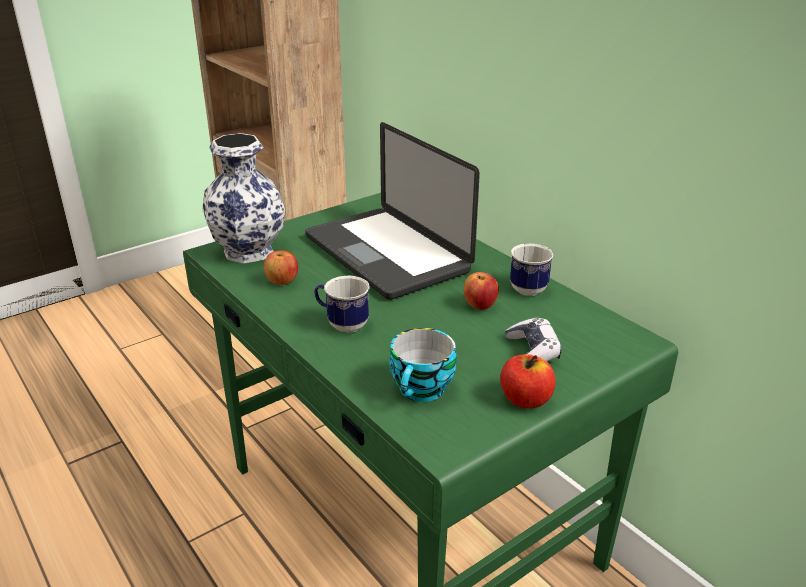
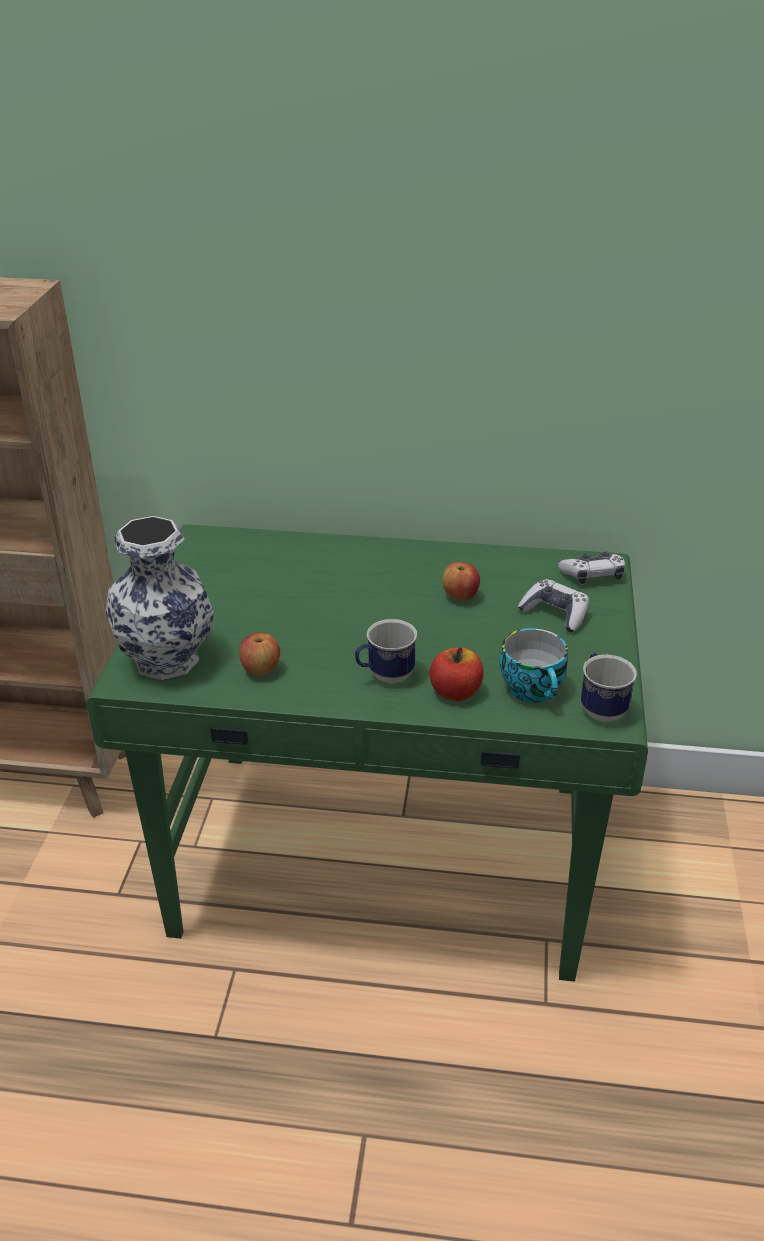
camera: 45 degrees left, 5 degrees up
laptop [305,122,480,300] -> none
apple [500,354,556,408] -> apple moved to [429,647,484,701]
mug [510,243,553,296] -> mug moved to [581,653,637,722]
none -> game controller [558,551,625,584]

